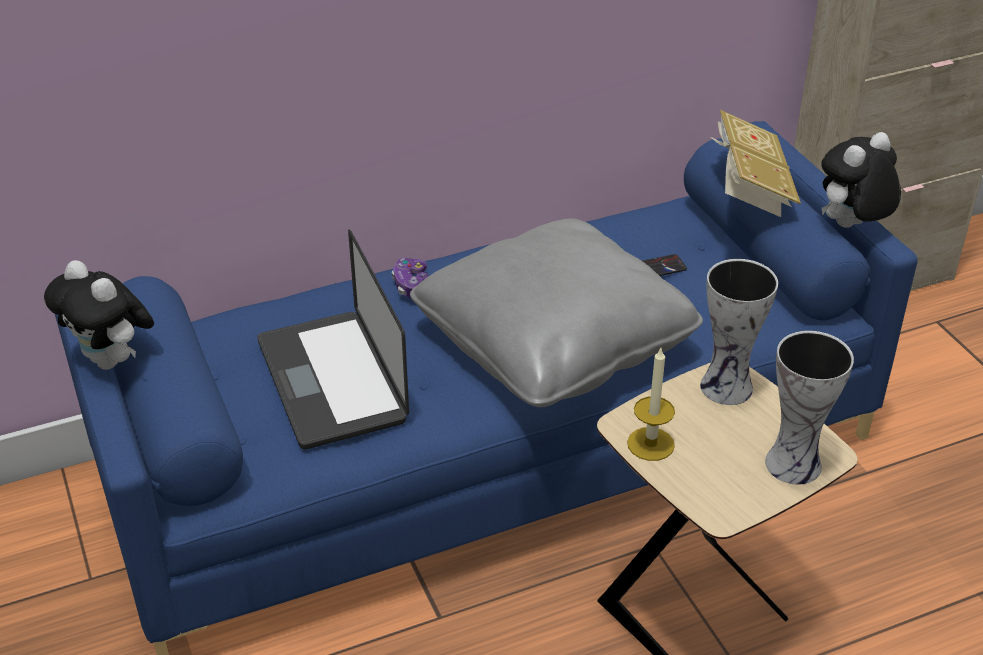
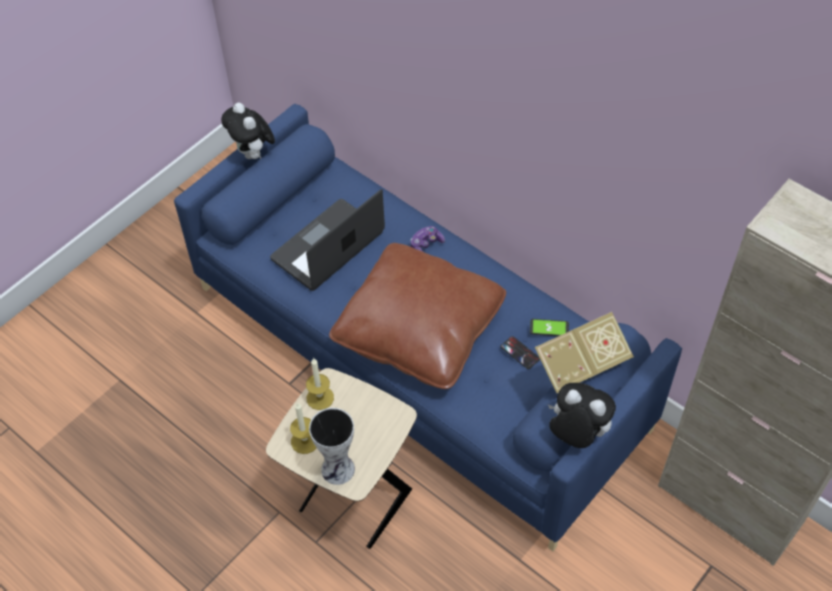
camera: 65 degrees right, 15 degrees up
plush toy [44,260,154,370] -> plush toy turned 45 degrees counterclockwise [221,103,275,159]
grey pillow [410,218,703,407] -> brown pillow [329,243,506,389]
vase [700,259,778,405] -> none
none -> candle [290,403,317,454]
none -> phone [530,319,569,336]

